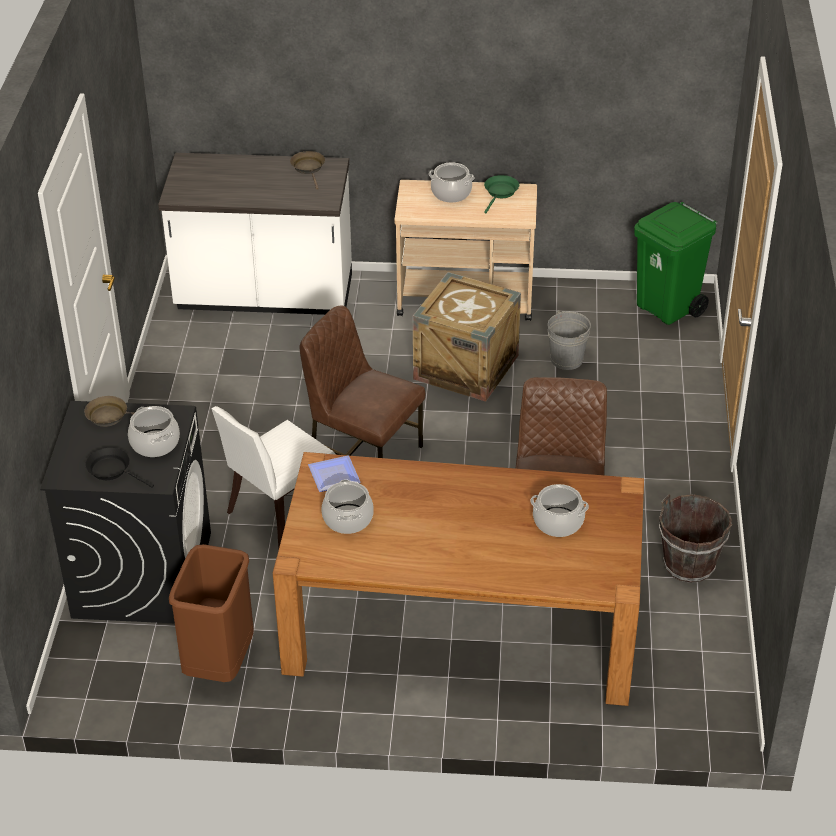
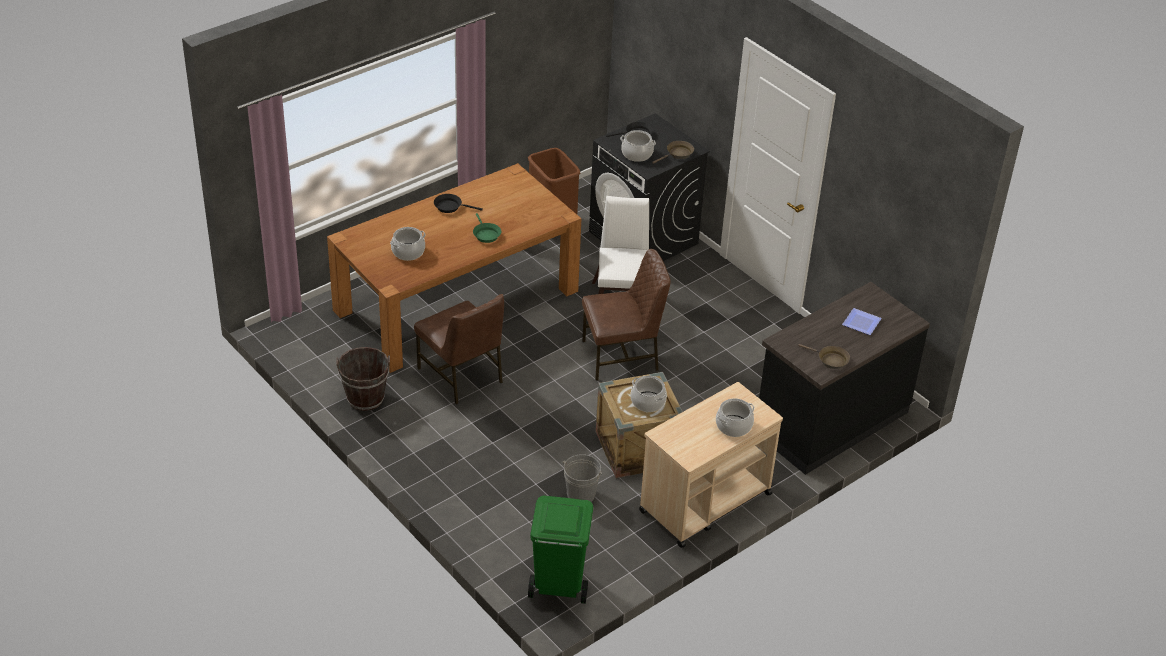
camera: 135 degrees right, 0 degrees up
white counter [158,153,352,315] -> black counter [759,282,930,475]
plate [308,455,361,492] -> plate moved to [842,308,882,335]
cooking pot [322,480,374,534] -> cooking pot moved to [630,375,667,412]
green frying pan [484,175,519,213] -> green frying pan moved to [473,213,501,243]
none -> black frying pan [434,194,483,213]

